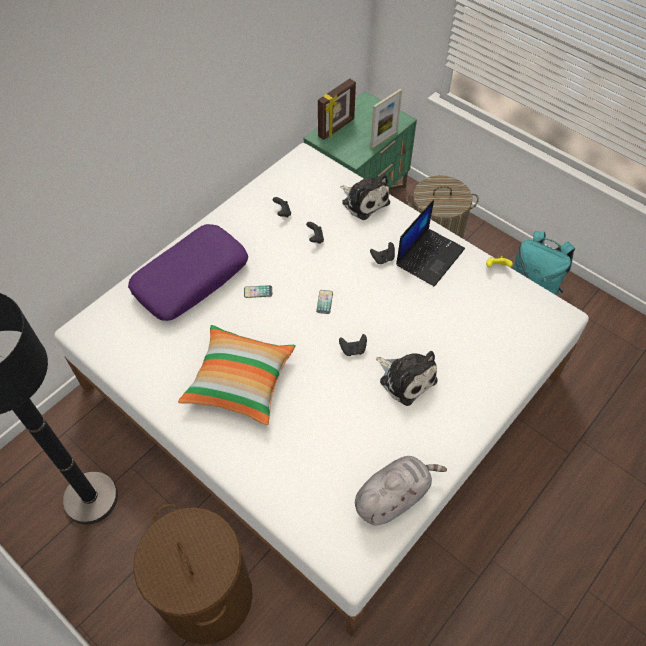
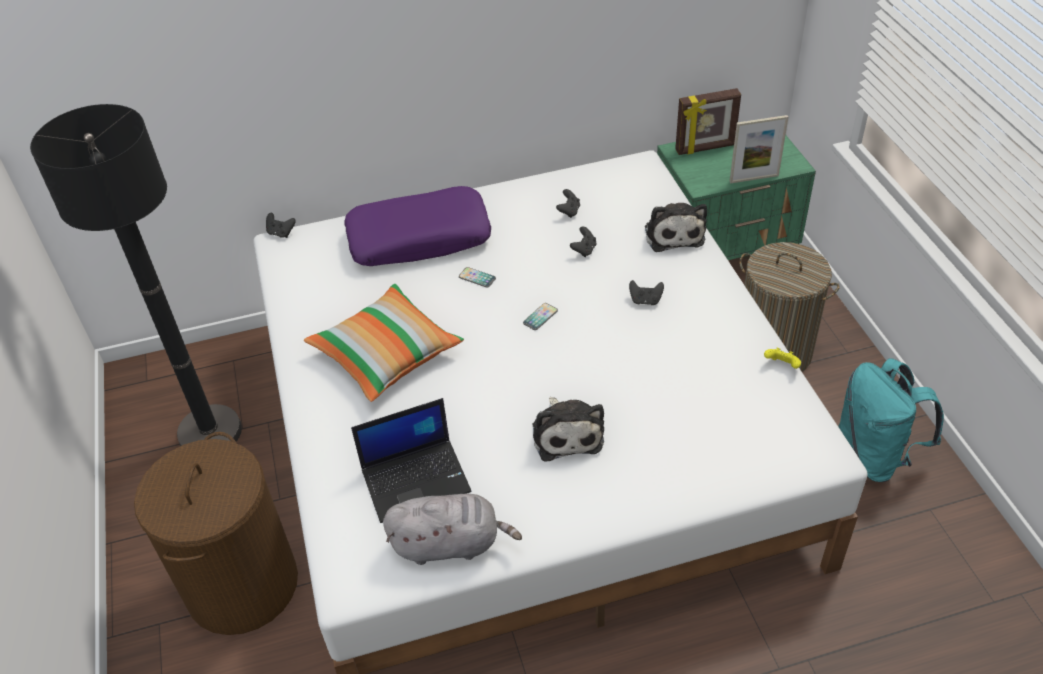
camera: 35 degrees right, 10 degrees down
black game controller [339,334,367,356] -> black game controller moved to [266,212,296,238]
laptop [396,199,465,287] -> laptop moved to [351,398,472,523]

